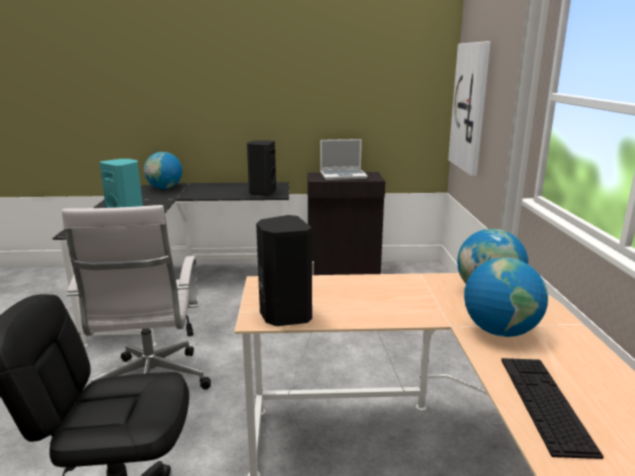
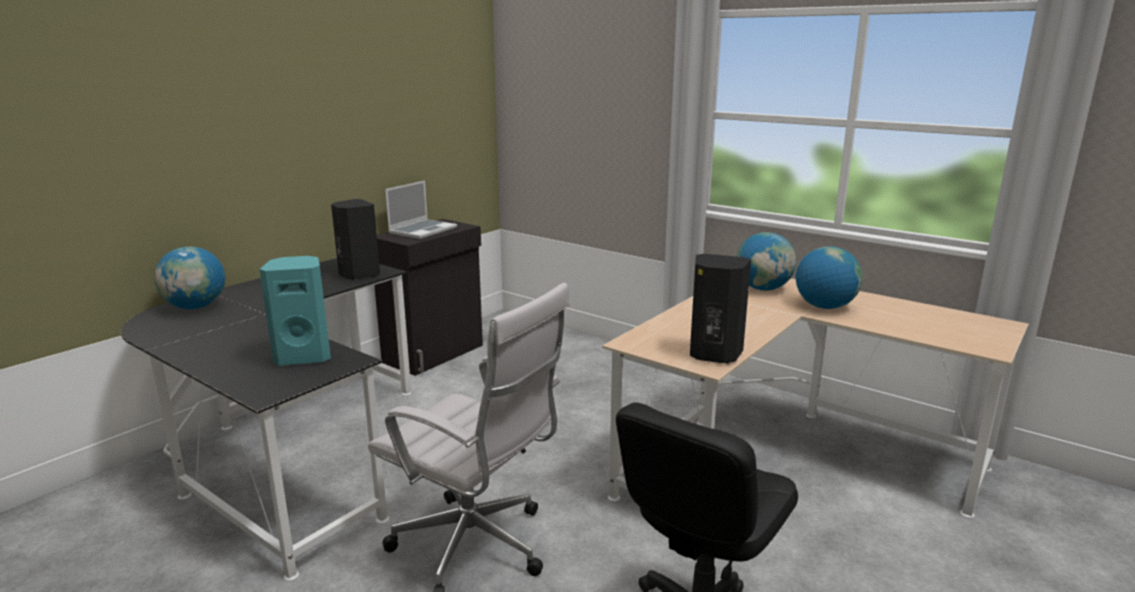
camera: 50 degrees left, 0 degrees up
picture [448,41,490,176] -> none
keyboard [501,358,604,459] -> none

